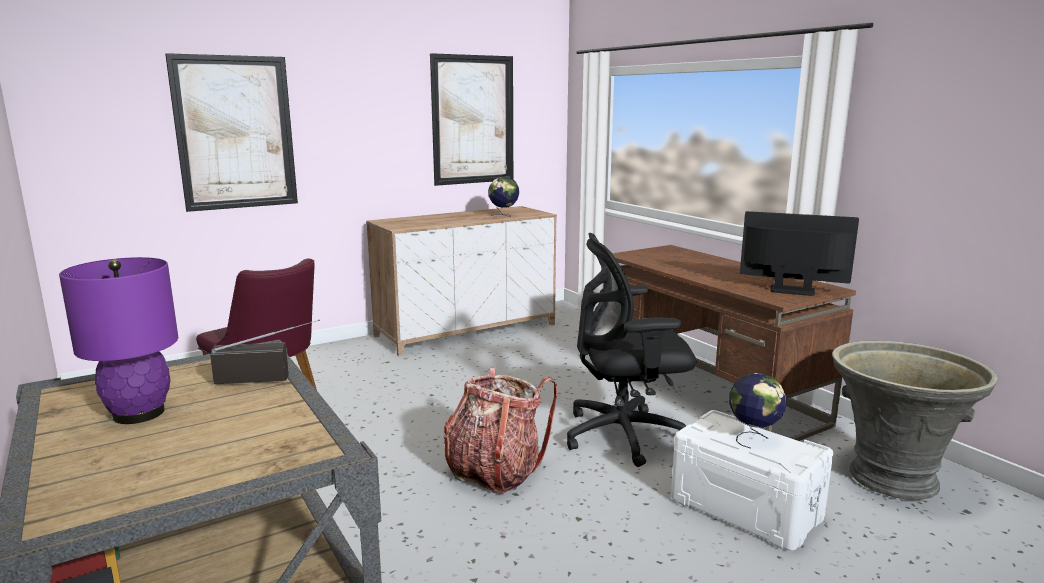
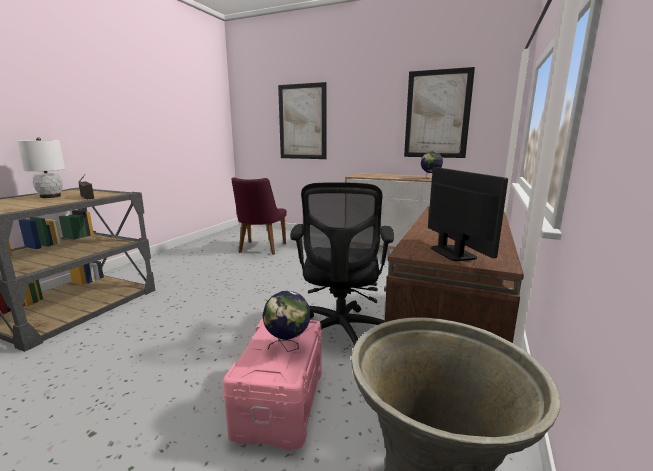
camera: 55 degrees right, 0 degrees up
purple table lamp [59,257,178,424] -> white table lamp [17,137,65,198]
backpack [444,367,557,494] -> none
black office chair [567,233,696,467] -> black office chair turned 135 degrees counterclockwise [291,182,394,345]
white storage box [671,410,833,551] -> pink storage box [223,318,322,450]

